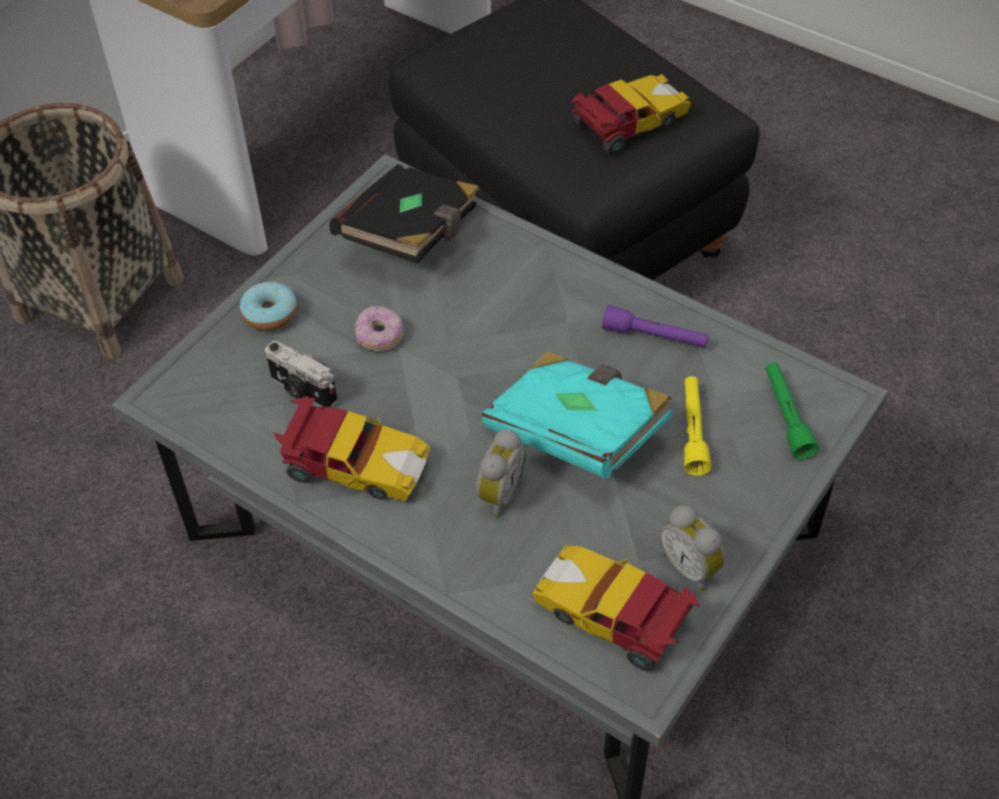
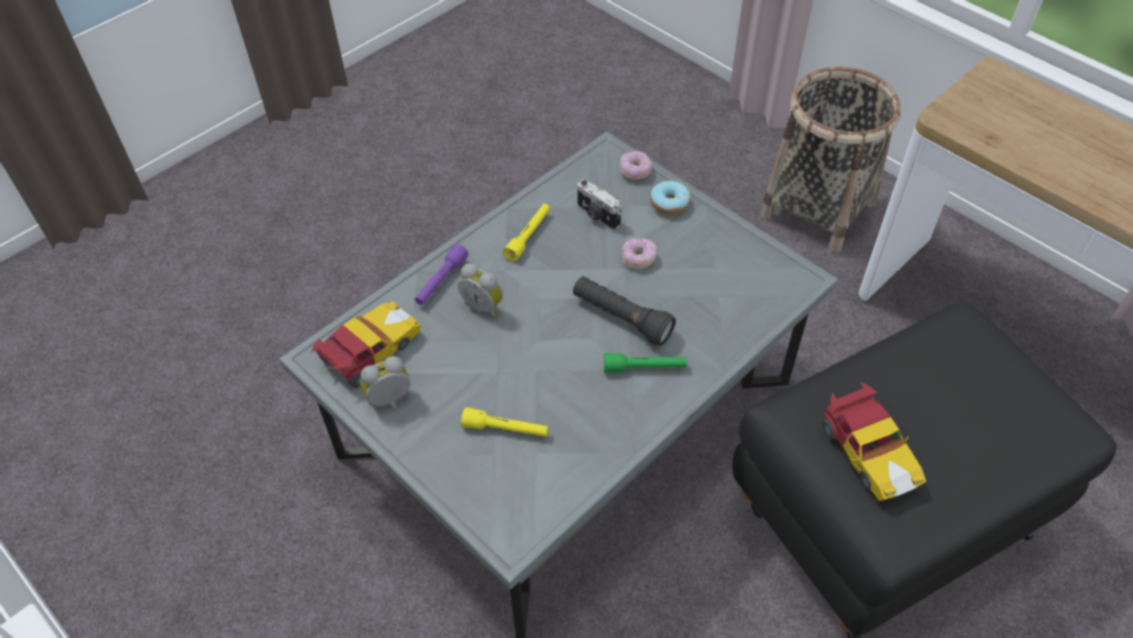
camera: 100 degrees right, 0 degrees up
camera [265,340,338,408] -> camera turned 90 degrees counterclockwise [577,179,621,230]
toy car [273,398,430,501] -> yellow flashlight [503,204,550,261]
black book [329,164,480,264] -> none
turquoise book [481,351,673,479] -> none
purple flashlight [602,305,708,347] -> purple flashlight moved to [415,244,468,305]
green flashlight [766,362,819,460] -> green flashlight moved to [604,353,687,373]
none -> black flashlight [573,276,676,346]
none -> donut [620,151,652,180]

